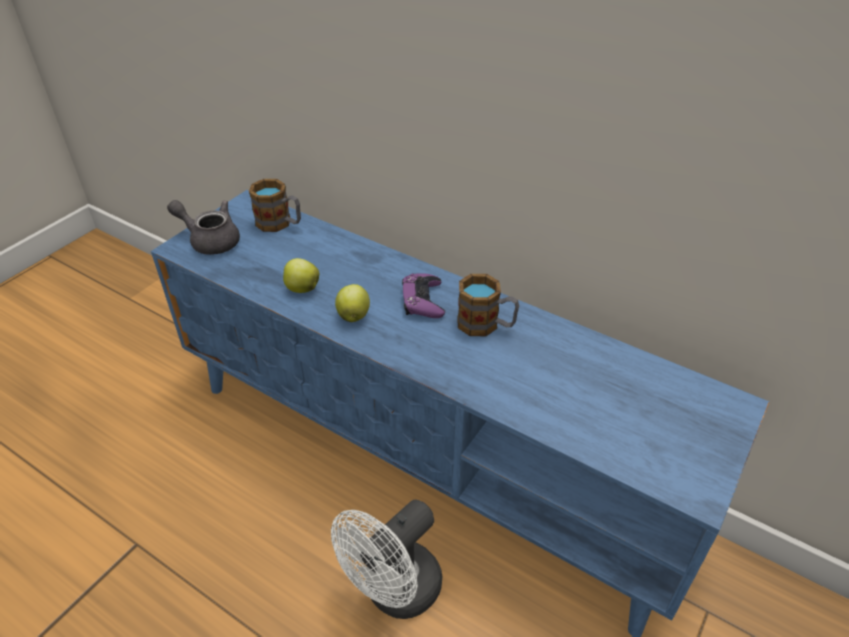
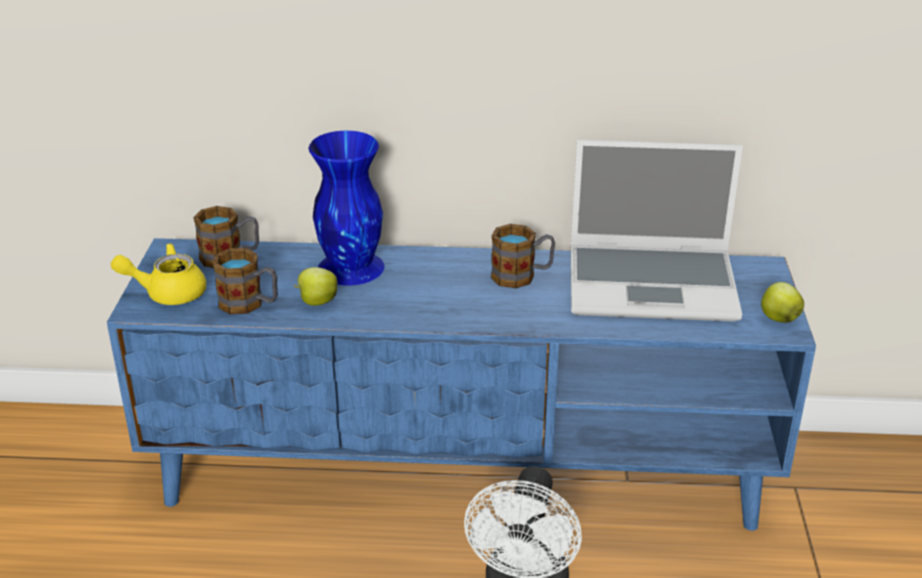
camera: 30 degrees left, 10 degrees down
grey teapot [167,200,240,255] -> yellow teapot [111,243,206,305]
apple [335,284,370,322] -> apple moved to [761,282,804,323]
purple game controller [402,273,445,318] -> none
none -> mug [213,248,278,314]
none -> blue vase [309,131,384,285]
none -> laptop [571,140,743,322]

